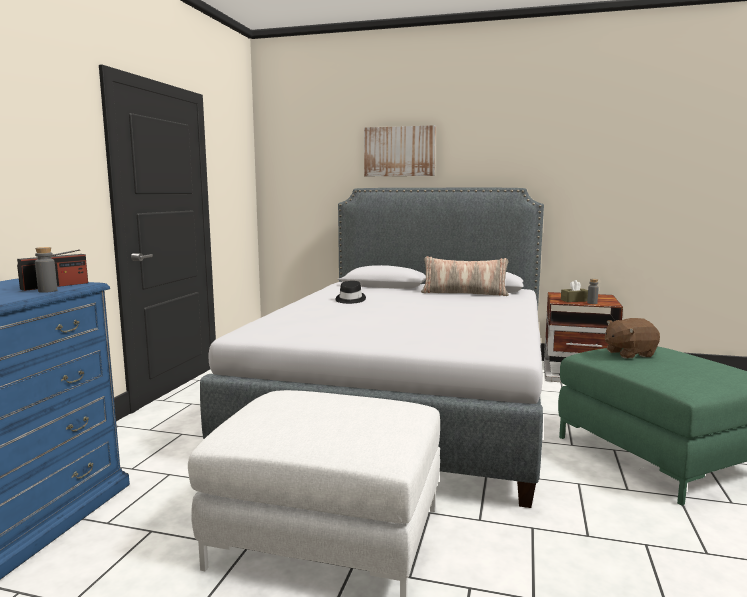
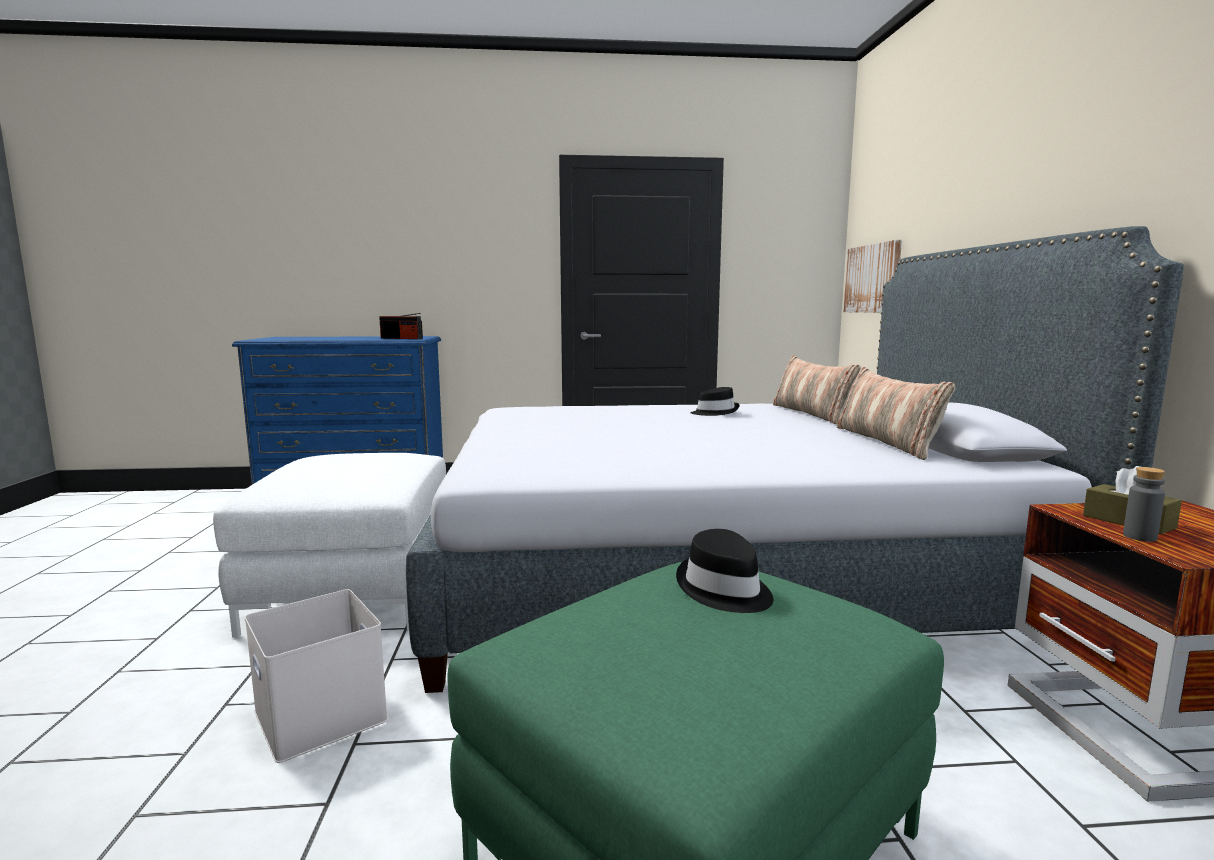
camera: 70 degrees right, 0 degrees up
grey bottle [35,247,57,293] -> none
picture [364,125,436,176] -> picture moved to [844,240,902,313]
brown plush toy [605,318,660,358] -> black hat [676,529,774,613]
none -> white storage box [245,589,388,763]
none -> pillow [773,355,861,425]

